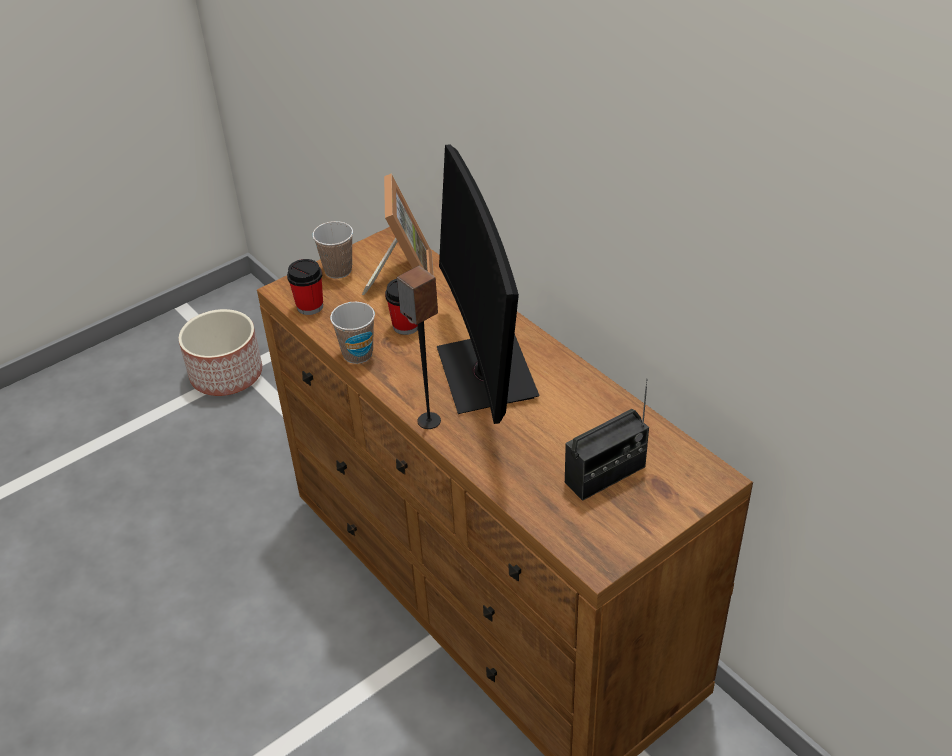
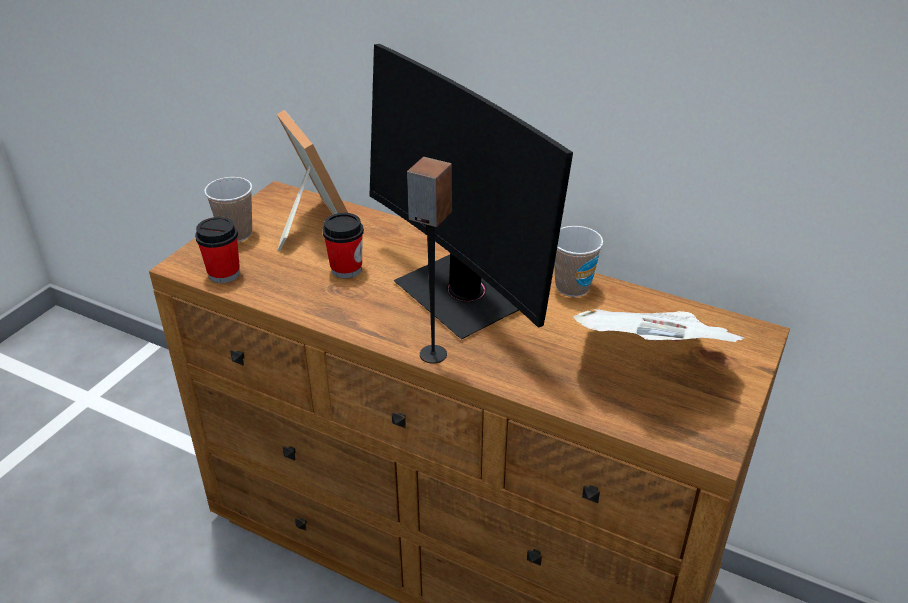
camera: 25 degrees left, 5 degrees down
planter [178,309,262,396] -> none
cup [330,302,375,364] -> cup moved to [554,226,603,297]
radio [565,378,649,501] -> newspaper [573,309,747,342]

